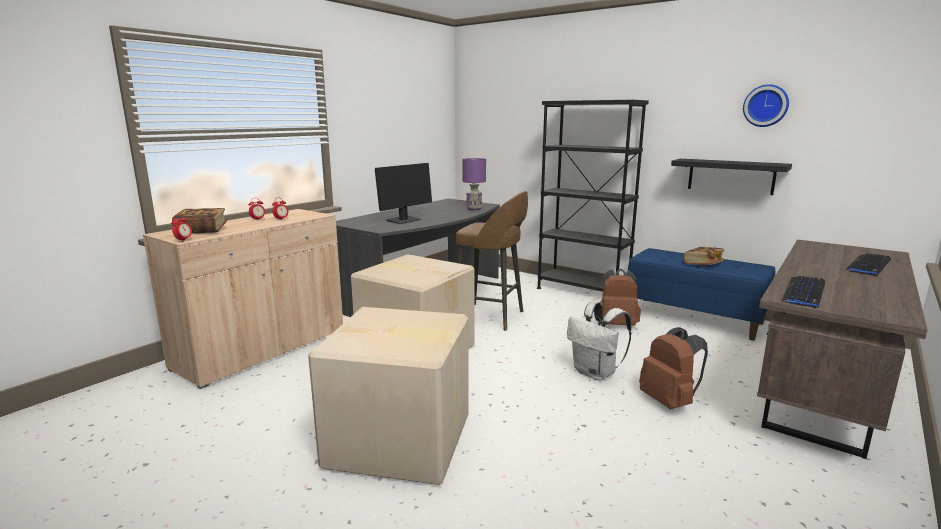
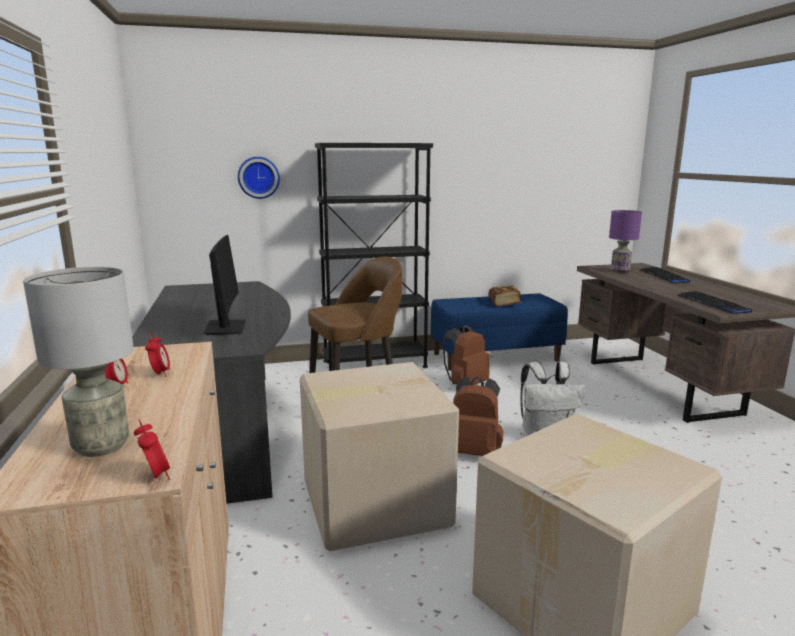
camera: 50 degrees left, 0 degrees up
book [172,208,227,234] -> grey table lamp [23,267,134,457]
purple table lamp [462,158,486,211] -> purple table lamp moved to [609,210,642,273]
brown backpack [639,327,708,409] -> brown backpack moved to [453,376,503,456]
black shelf [671,159,792,195] -> none
wall clock [743,84,789,127] -> wall clock moved to [238,157,280,199]

